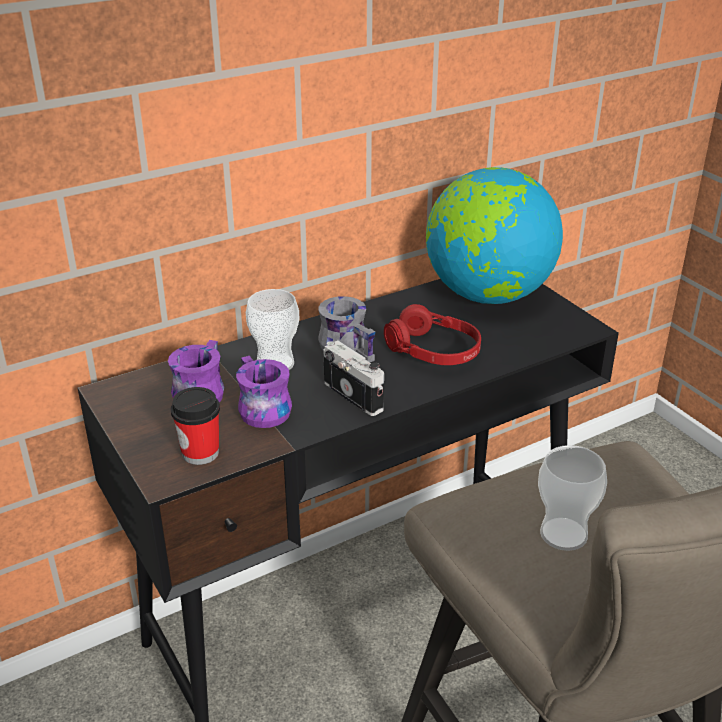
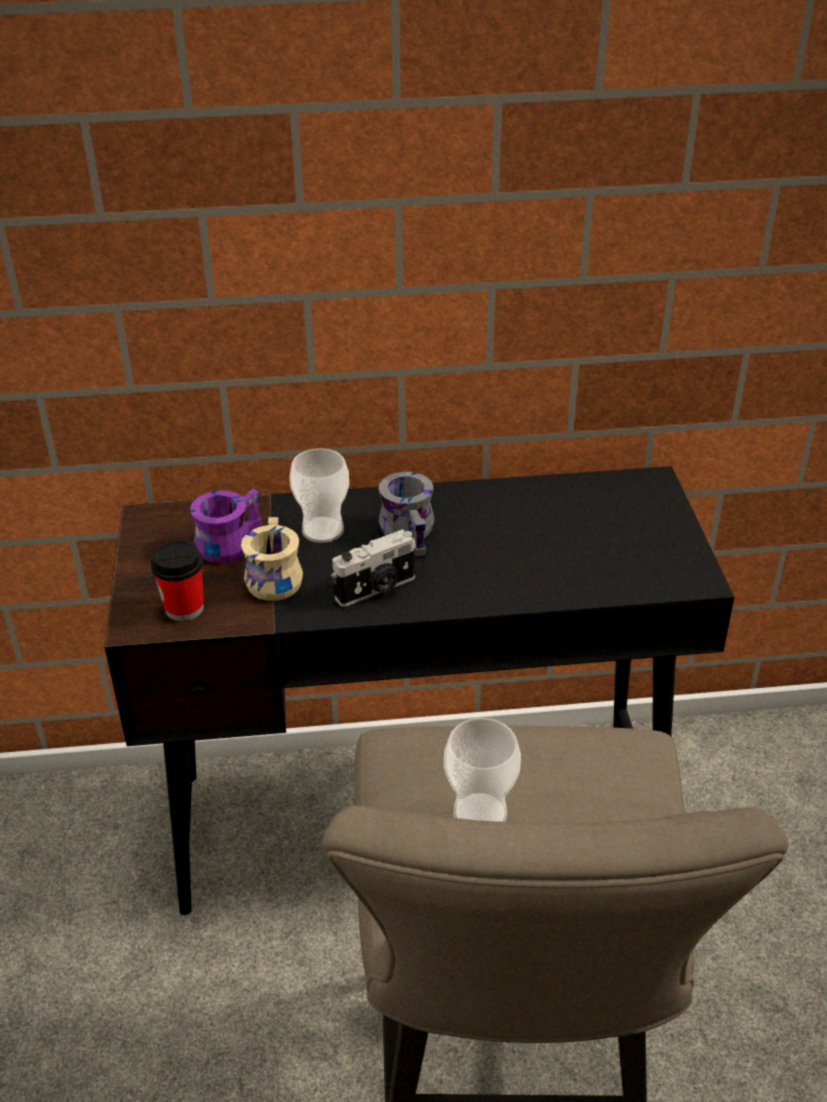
camera: 25 degrees right, 5 degrees up
purple mug [236,356,292,428] -> beige mug [241,517,303,601]
camera [323,340,384,416] -> camera turned 75 degrees clockwise [332,529,417,607]
red headphones [384,304,481,365] -> none
globe [426,167,563,304] -> none

